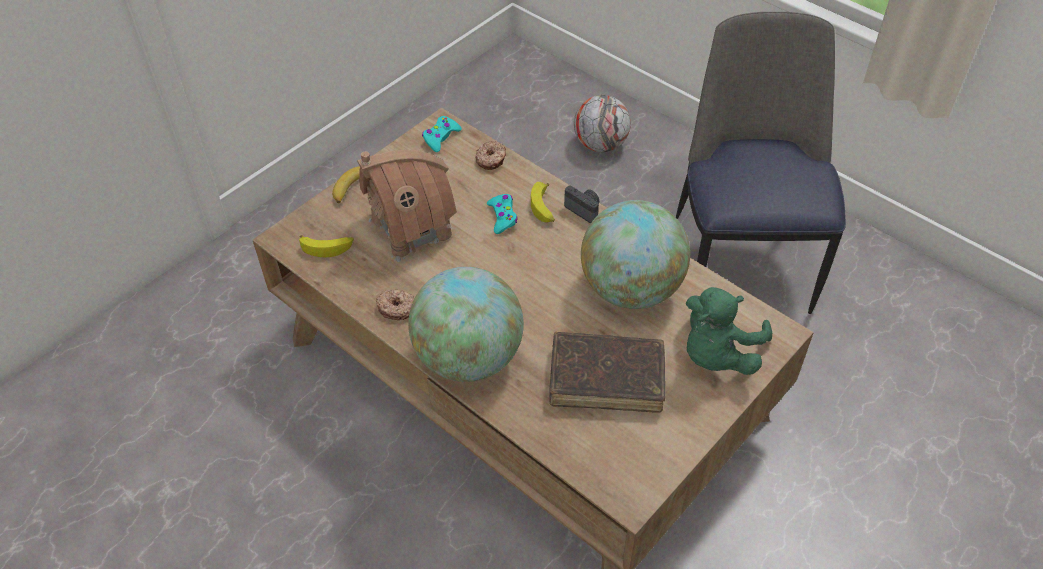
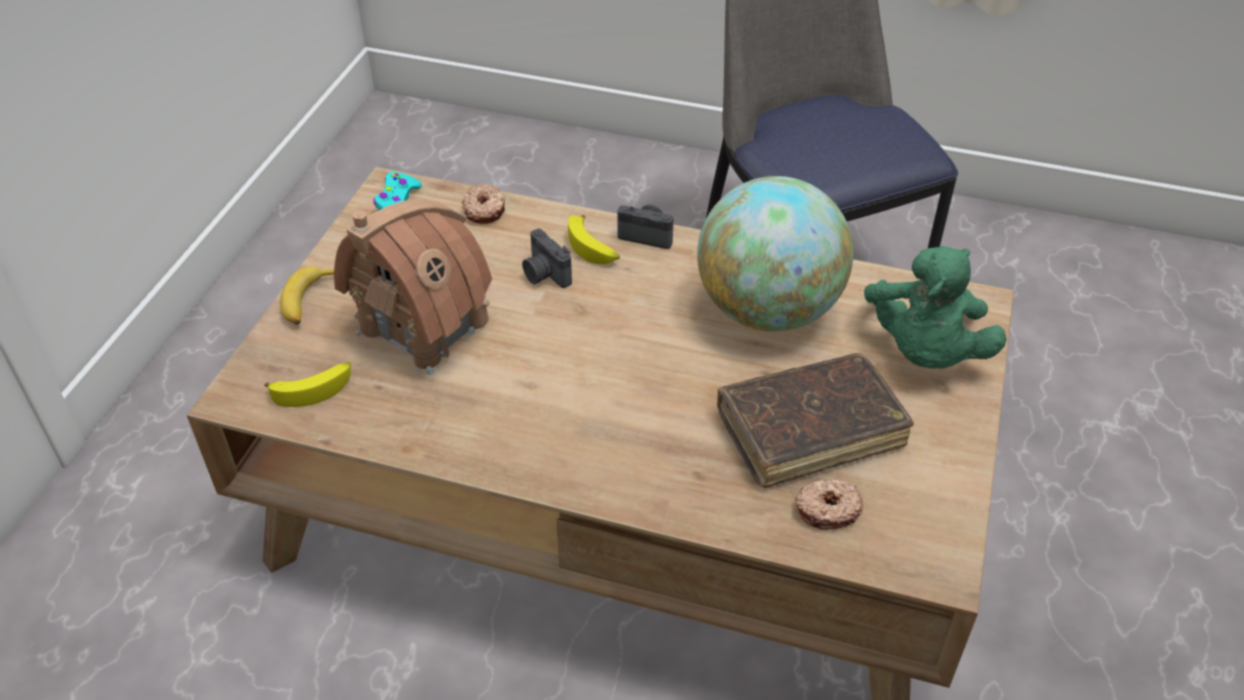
camera: 25 degrees left, 5 degrees down
donut [376,290,414,320] -> donut moved to [796,479,863,530]
globe [408,267,524,382] -> none
turquoise game controller [487,194,518,234] -> camera [522,229,572,288]
football [574,95,631,152] -> none

